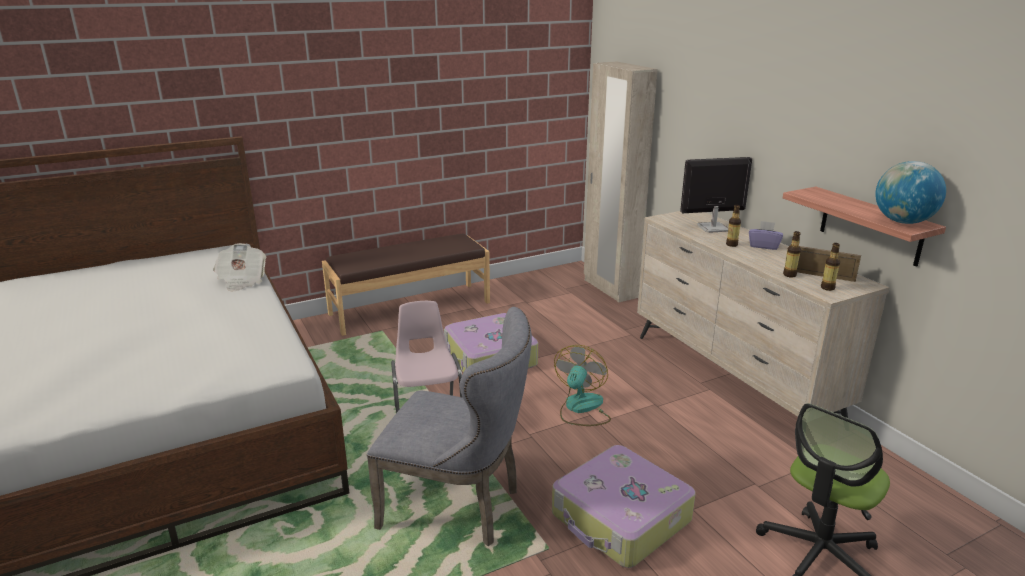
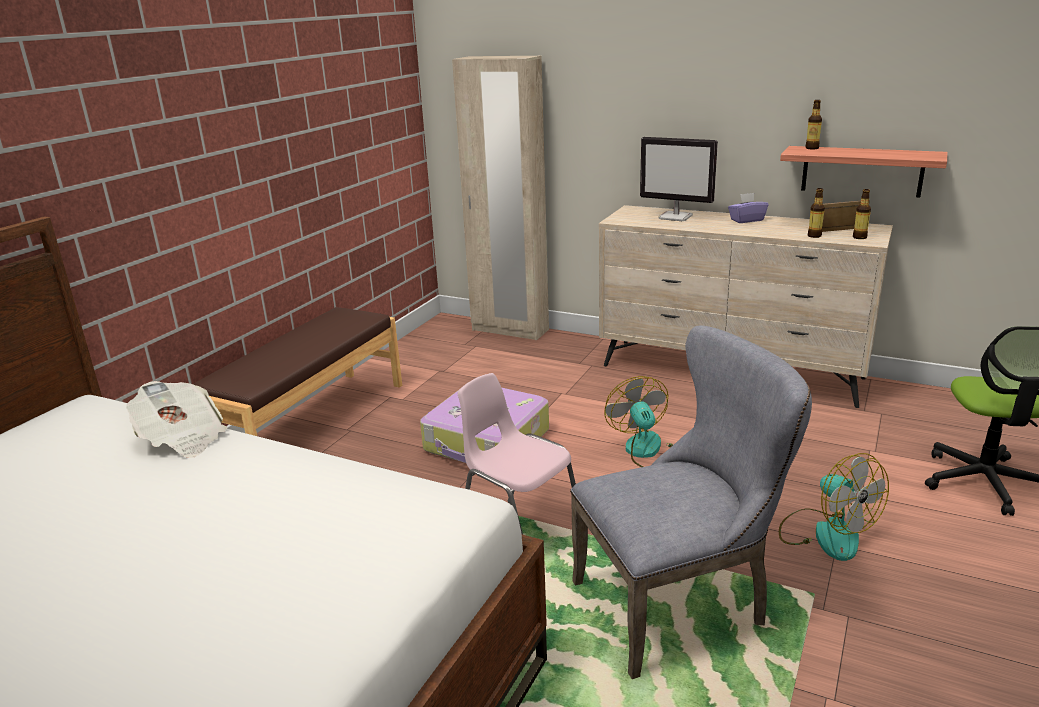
camera: 35 degrees left, 0 degrees up
suitcase [552,445,696,568] -> fan [779,453,889,561]
monitor [680,157,752,233] -> monitor turned 105 degrees counterclockwise [640,137,718,221]
bottle [726,205,741,247] -> bottle moved to [805,100,822,149]
globe [875,161,946,224] -> none

